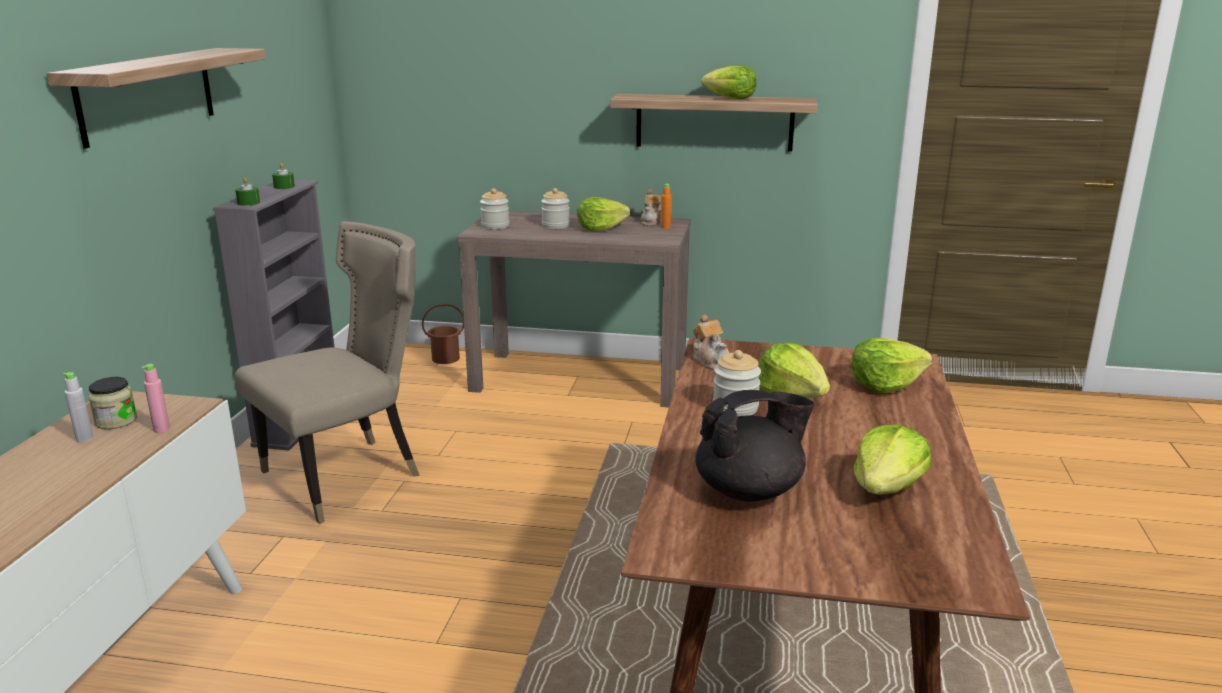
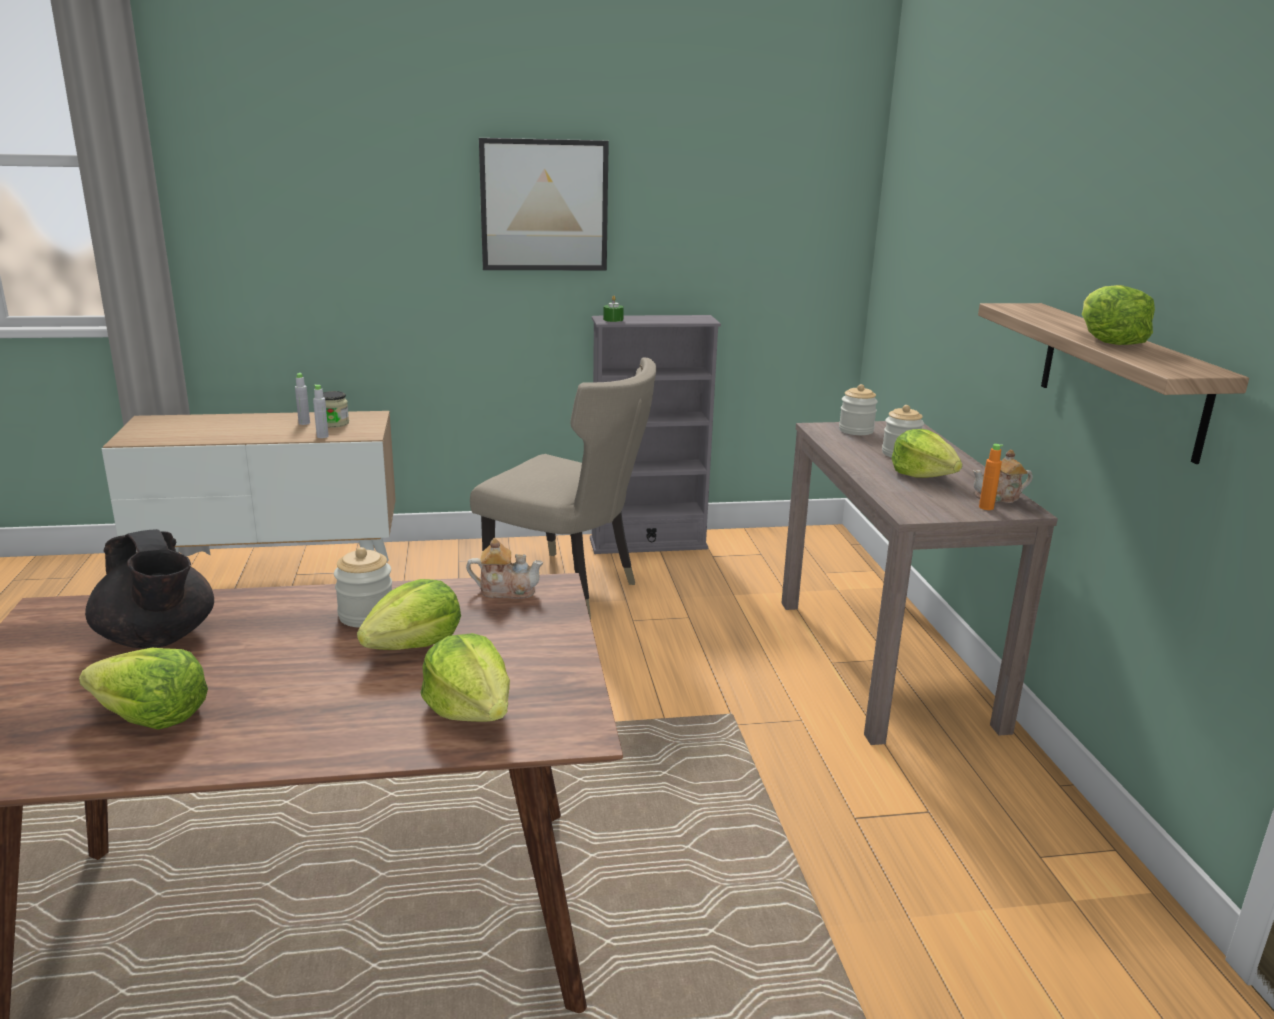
camera: 70 degrees right, 0 degrees up
shelf [47,48,266,149] -> picture [479,138,609,270]
pink bottle [142,364,170,433] -> grey bottle [313,385,329,438]
green candle [272,163,295,189] -> none
brown bucket [422,304,464,364] -> none
teapot [693,314,729,370] -> teapot turned 135 degrees counterclockwise [466,538,544,599]

